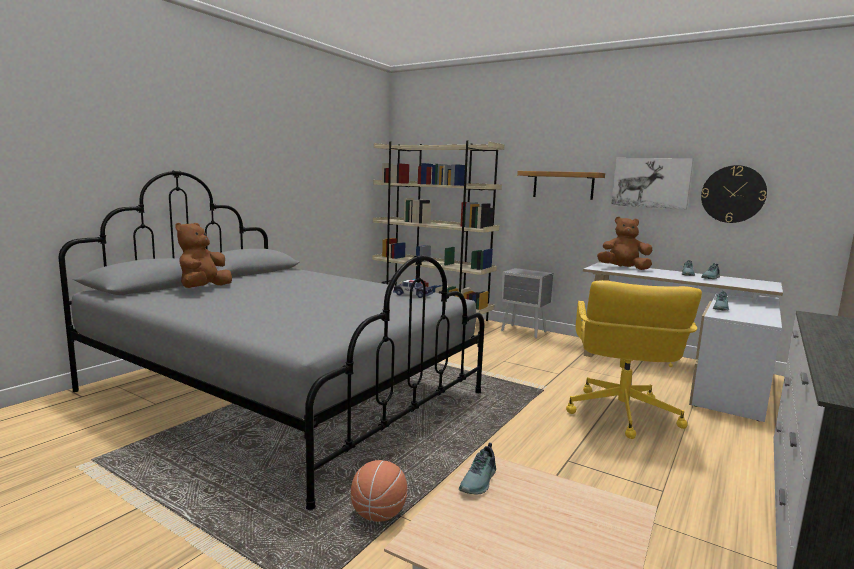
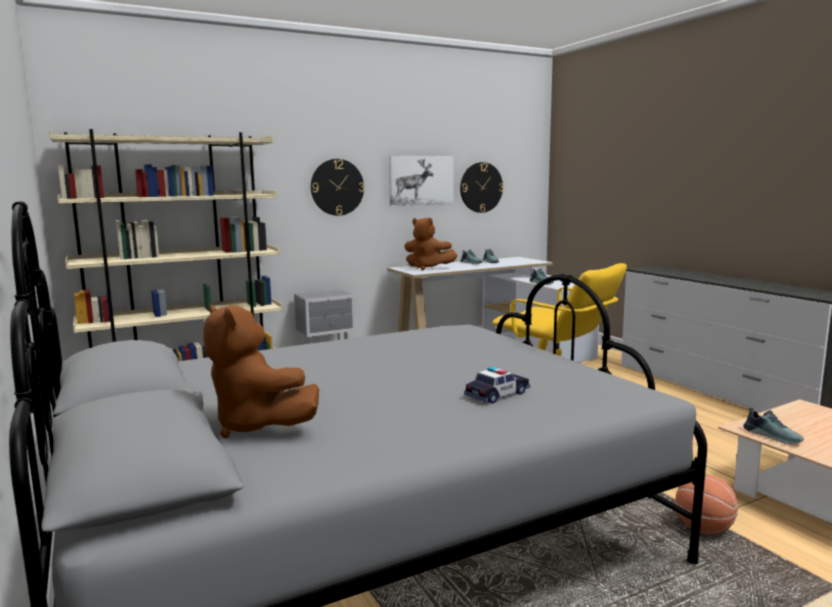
camera: 60 degrees left, 0 degrees up
toy car [393,279,433,298] -> toy car moved to [464,367,530,404]
shelf [517,171,605,200] -> wall clock [311,159,364,216]
brown plush toy [597,217,653,270] -> brown plush toy turned 105 degrees counterclockwise [404,218,457,270]

